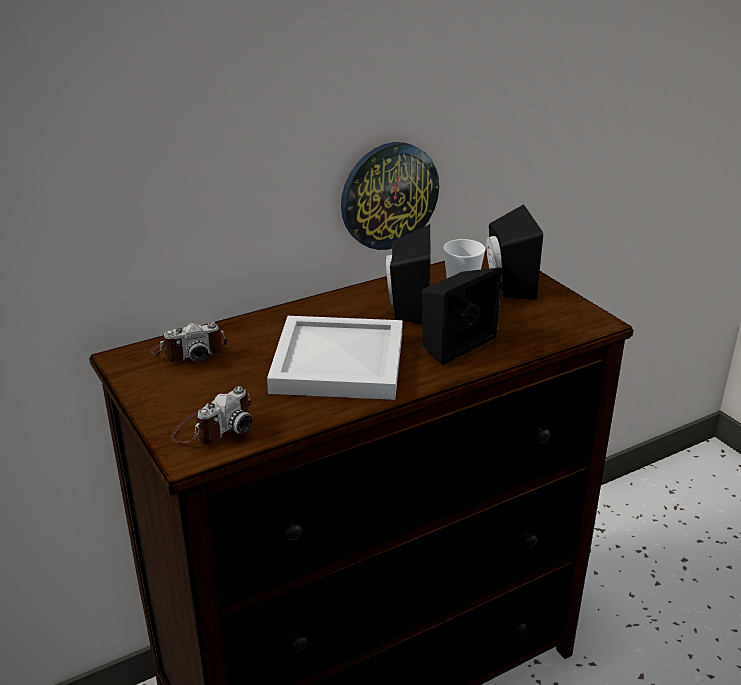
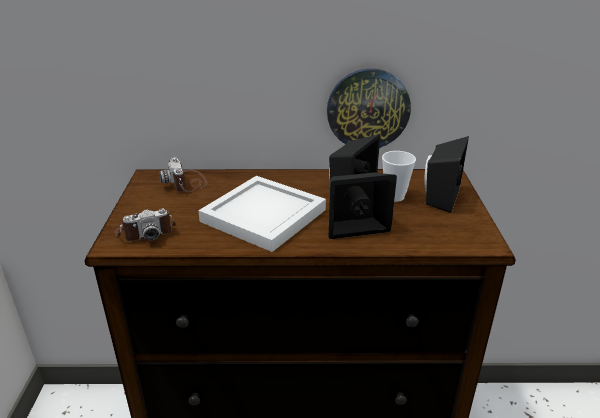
camera: 30 degrees right, 0 degrees up
camera [151,322,228,362] -> camera turned 60 degrees clockwise [159,157,208,192]

